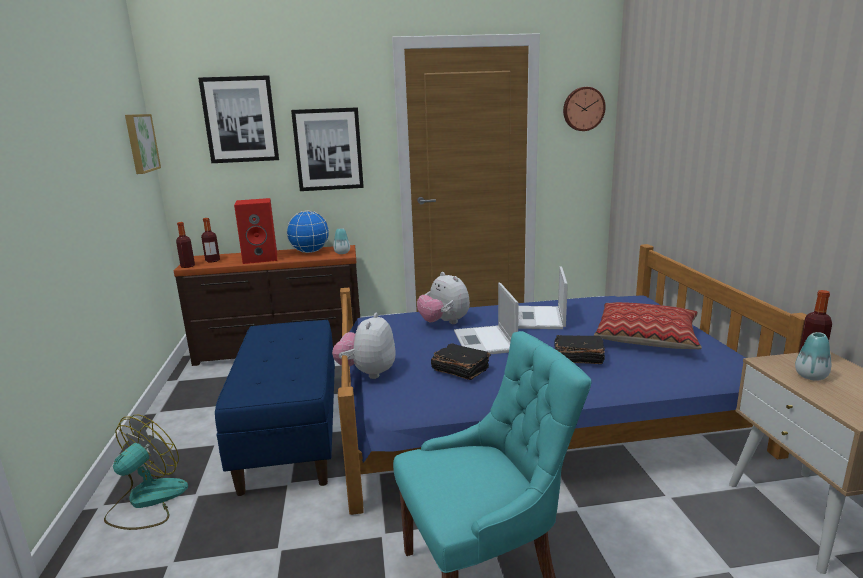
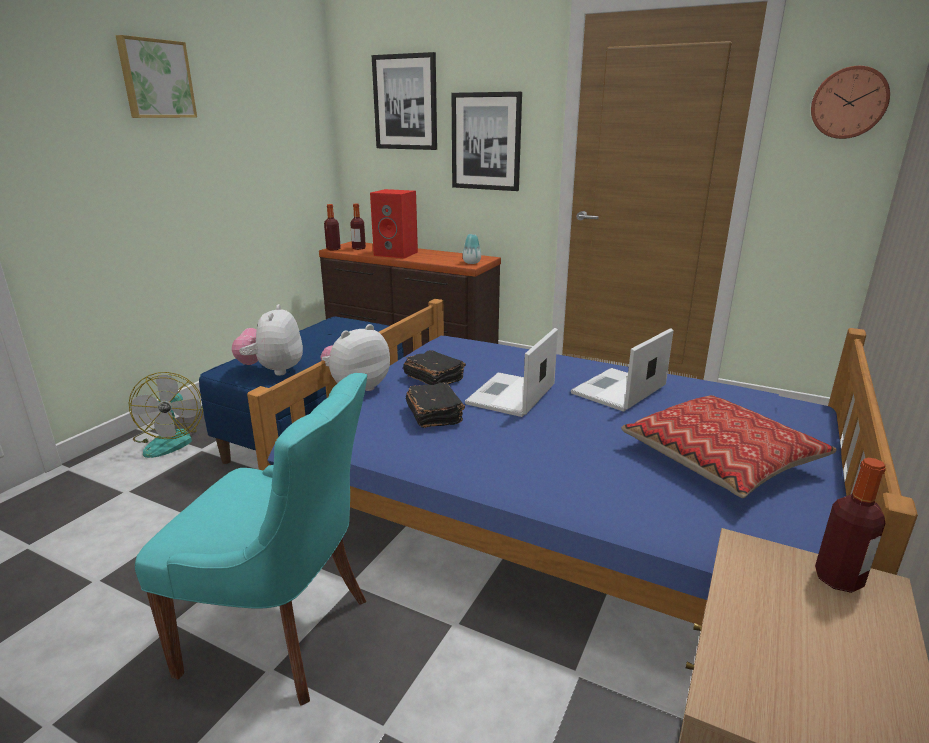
camera: 35 degrees right, 5 degrees up
fan [104,415,188,530] -> fan turned 105 degrees clockwise [129,372,203,458]
picture [125,114,161,174] -> picture moved to [115,35,197,118]
globe [286,211,329,253] -> none
plush toy [417,272,470,324] -> plush toy moved to [231,304,303,376]
black book [554,335,605,364] -> black book moved to [403,350,466,385]
vase [795,332,832,381] -> none

